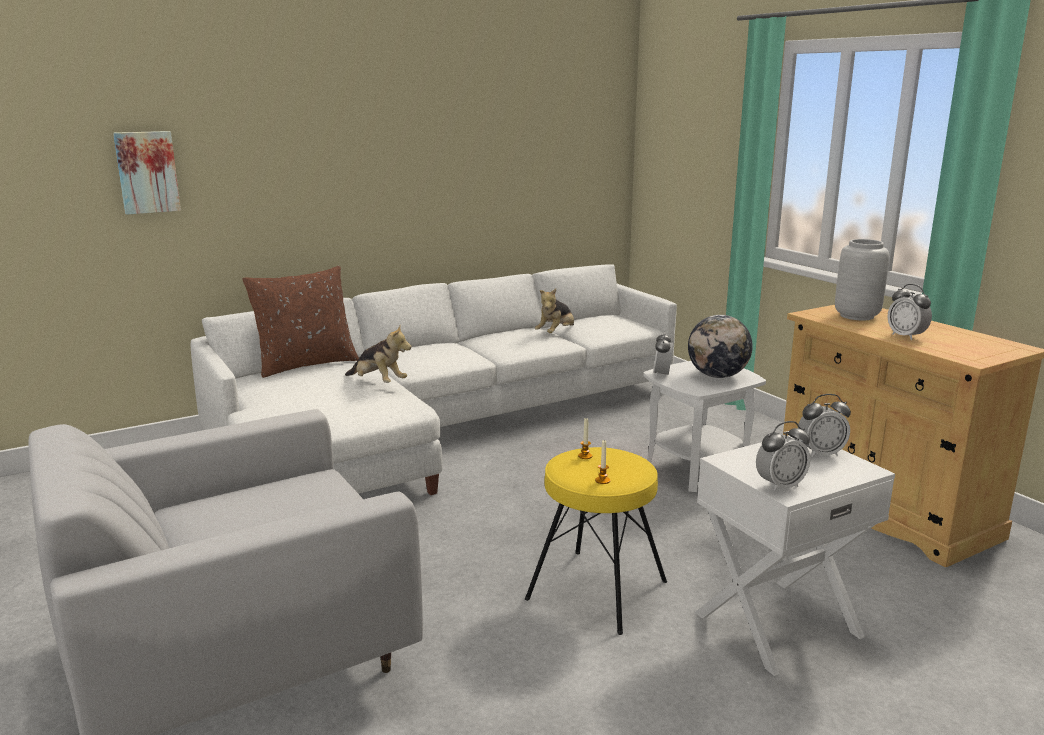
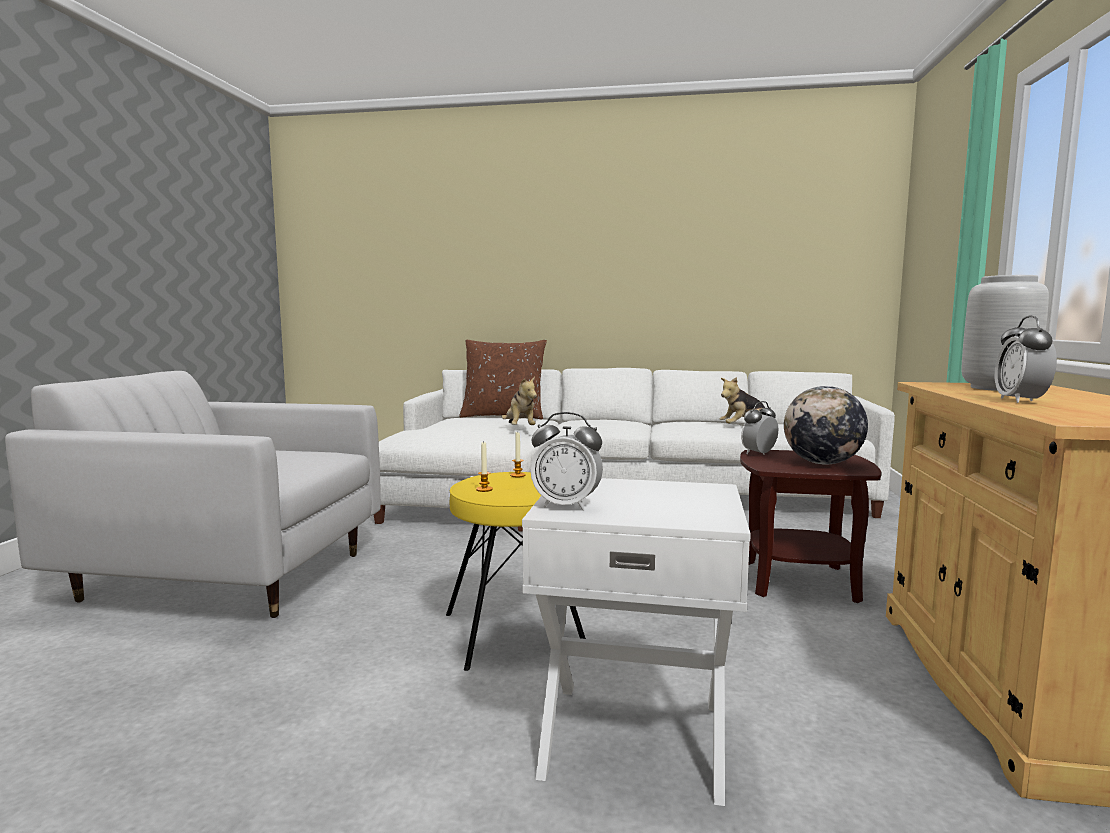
camera: 40 degrees right, 10 degrees down
picture [113,131,181,215] -> none
white side table [643,361,766,492] -> brown side table [740,450,881,603]
alarm clock [798,394,851,458] -> none

